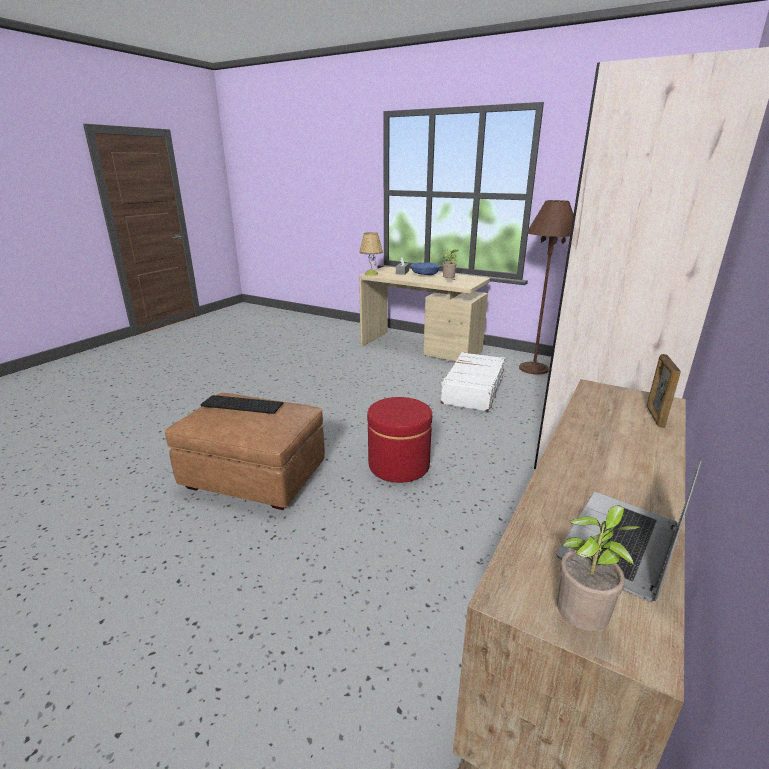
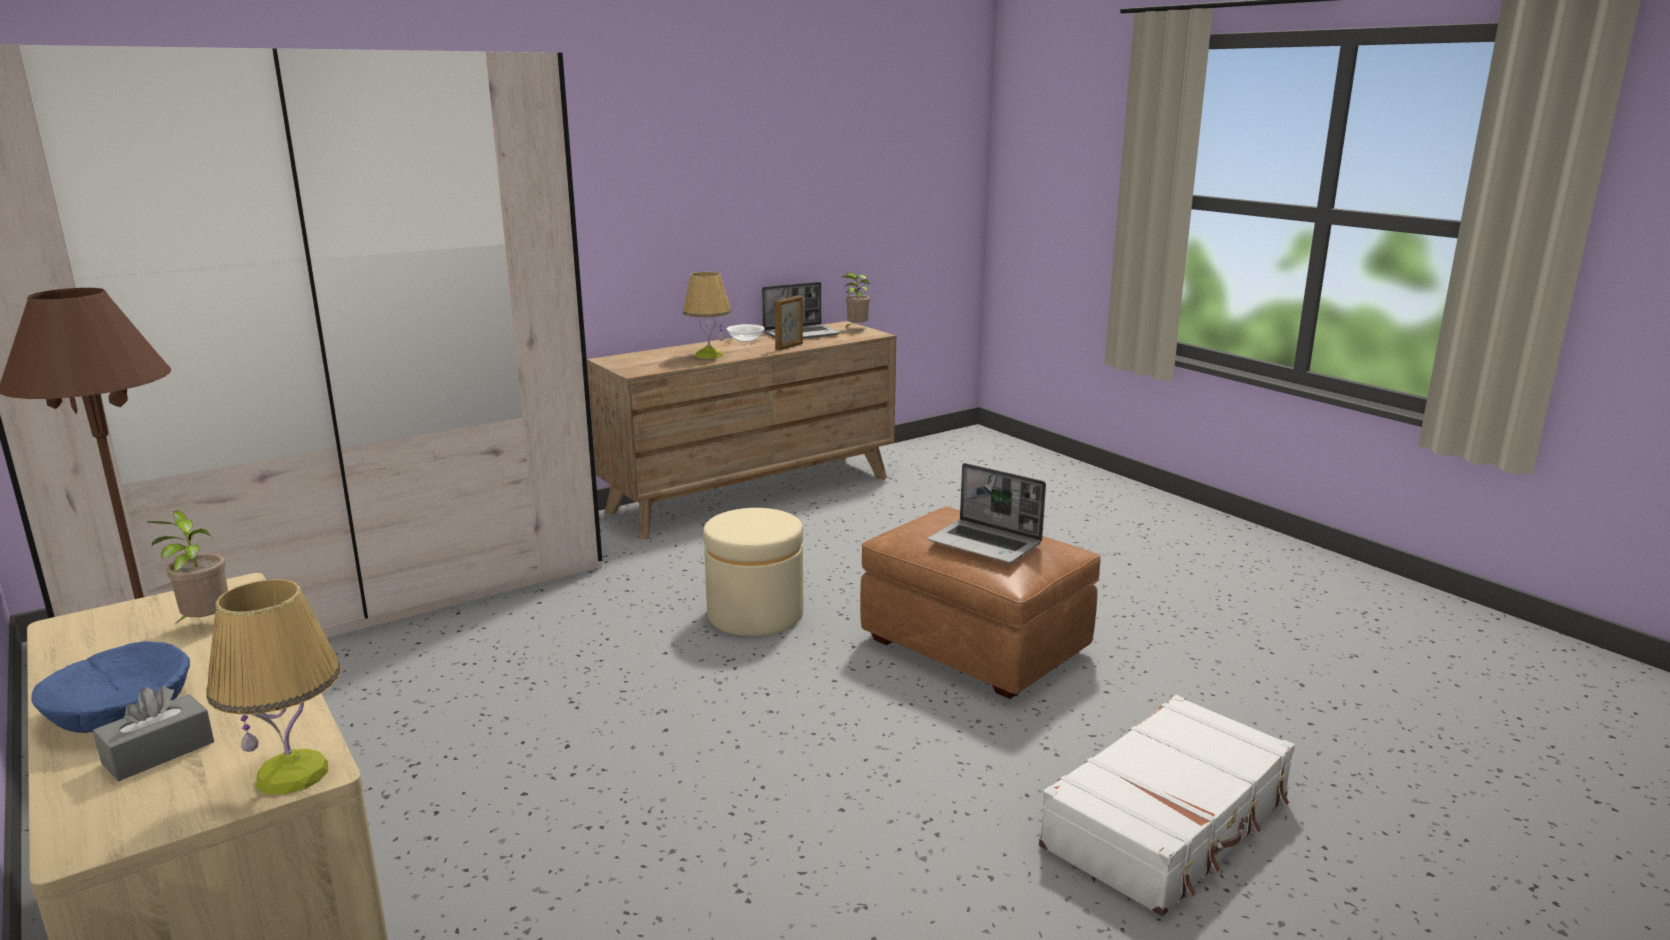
camera: 155 degrees left, 5 degrees down
keyboard [200,395,284,414] -> laptop [928,463,1046,563]
red ottoman [367,397,432,483] -> beige ottoman [703,508,803,637]
white suitcase [439,352,505,412] -> white suitcase moved to [1039,695,1295,916]
picture frame [647,354,681,428] -> picture frame moved to [775,295,803,350]
none -> table lamp [683,272,731,359]
none -> bowl [727,324,765,342]

